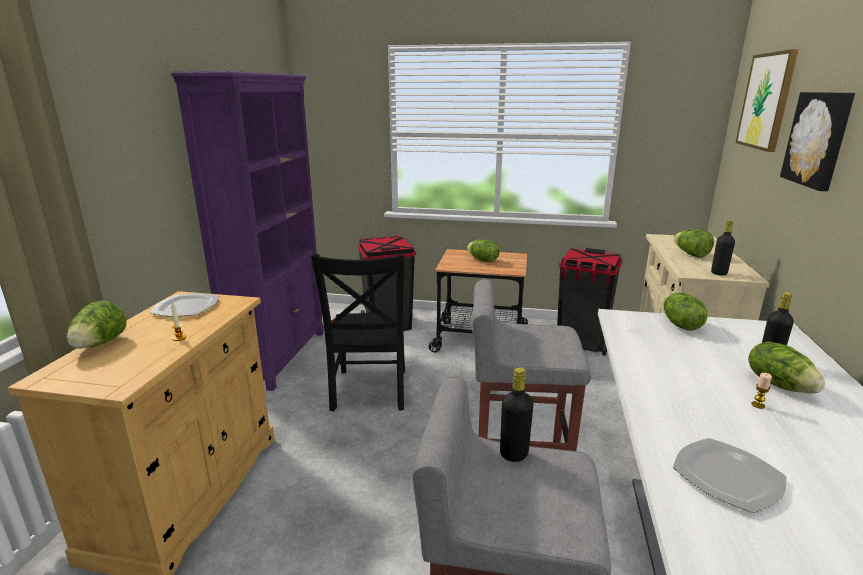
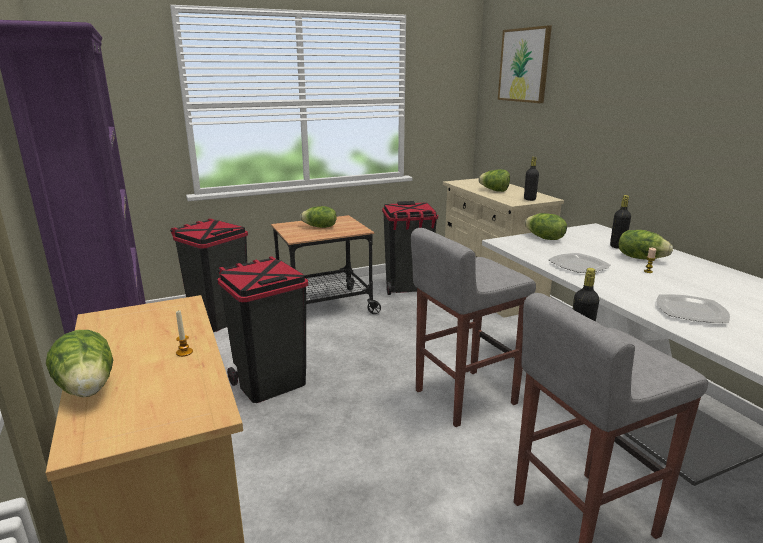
camera: 35 degrees left, 0 degrees up
plate [150,293,220,316] -> plate moved to [548,253,611,273]
black chair [311,253,405,411] -> black trash can [218,256,308,403]
picture [780,92,855,191] -> none

